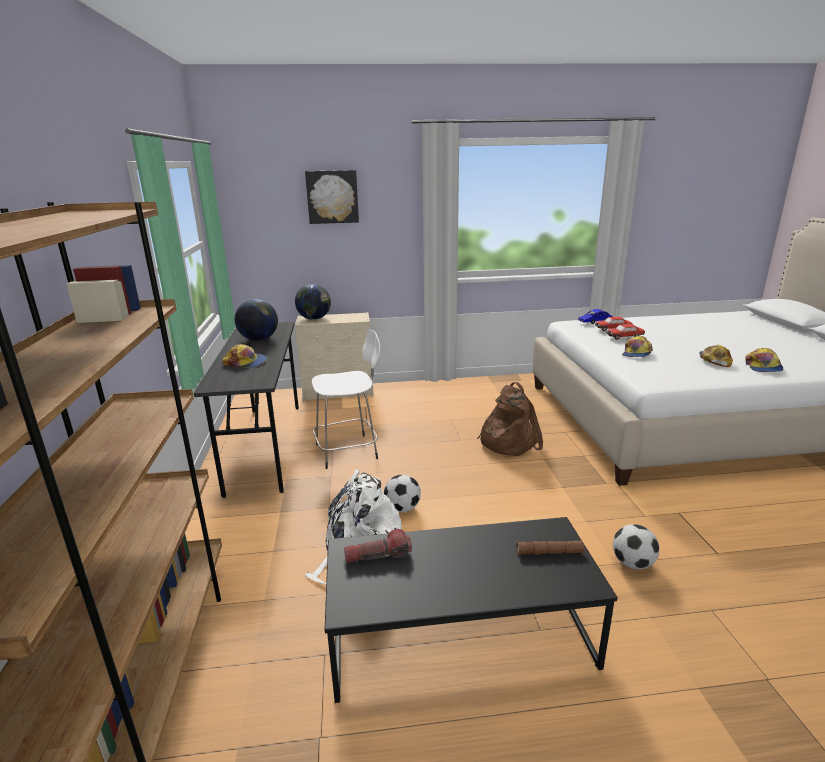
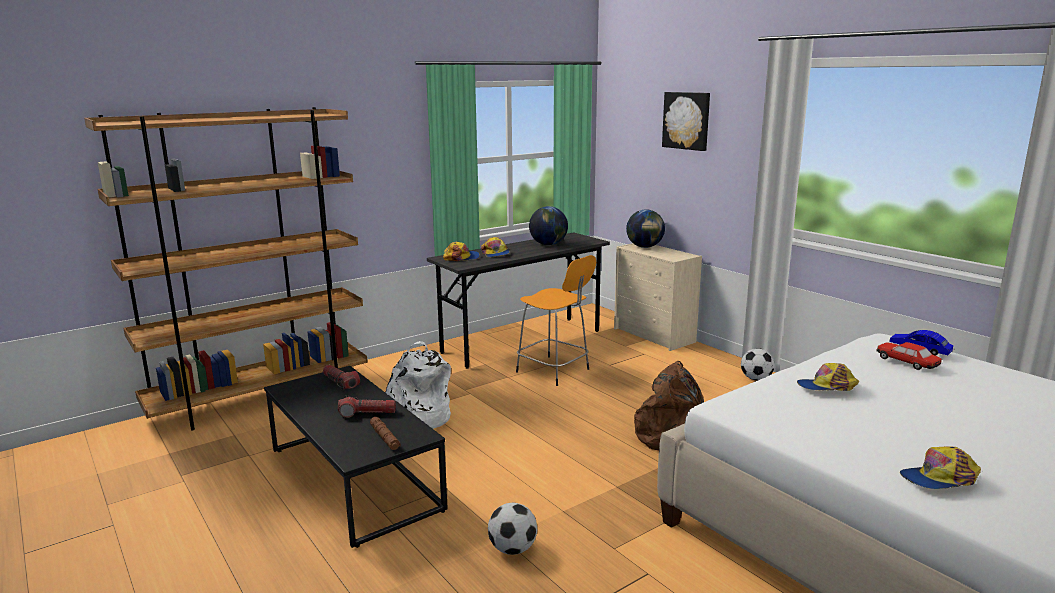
camera: 60 degrees right, 5 degrees down
white stool [312,329,380,469] -> orange stool [516,255,596,386]
football [384,475,421,512] -> football moved to [741,348,775,381]
toy car [606,324,645,340] -> none
cap [699,345,733,367] -> cap moved to [443,242,480,261]
none -> flashlight [338,395,396,418]

